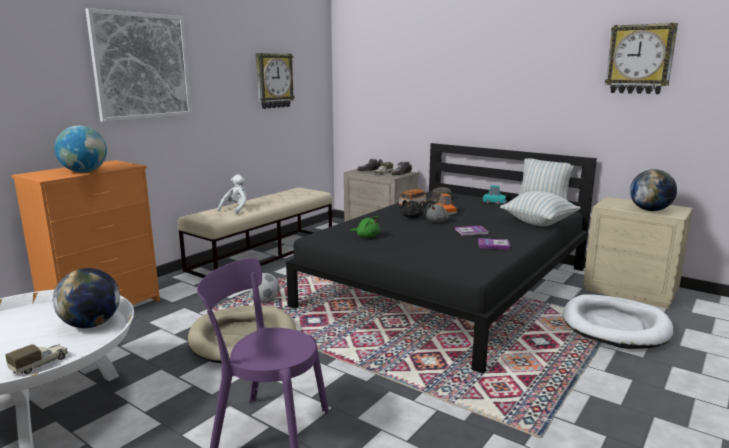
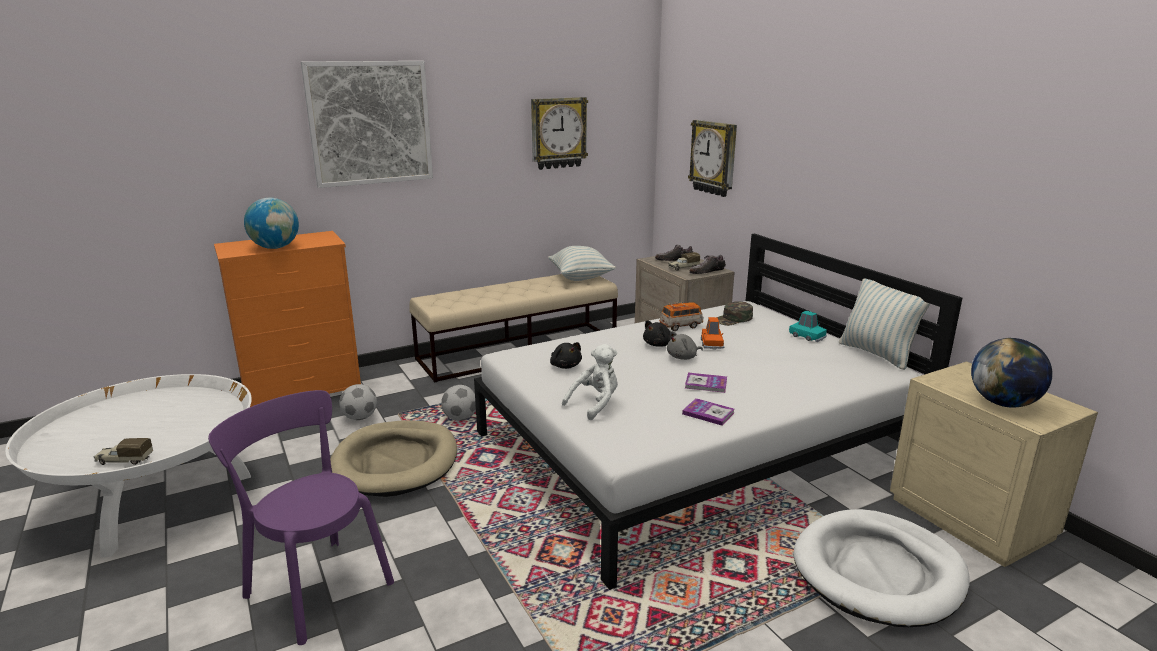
camera: 25 degrees right, 5 degrees up
toy truck [5,344,68,374] -> toy truck turned 150 degrees counterclockwise [93,438,153,465]
globe [53,268,120,328] -> none
white plush toy [218,175,247,214] -> white plush toy moved to [562,344,618,420]
black bed [286,143,597,374] -> white bed [474,234,962,590]
green plush toy [350,216,380,238] -> black plush toy [550,342,582,369]
pillow [500,191,581,226] -> pillow moved to [548,246,616,281]
wall clock [605,23,678,94] -> wall clock moved to [688,120,737,197]
none -> football [339,384,377,420]

